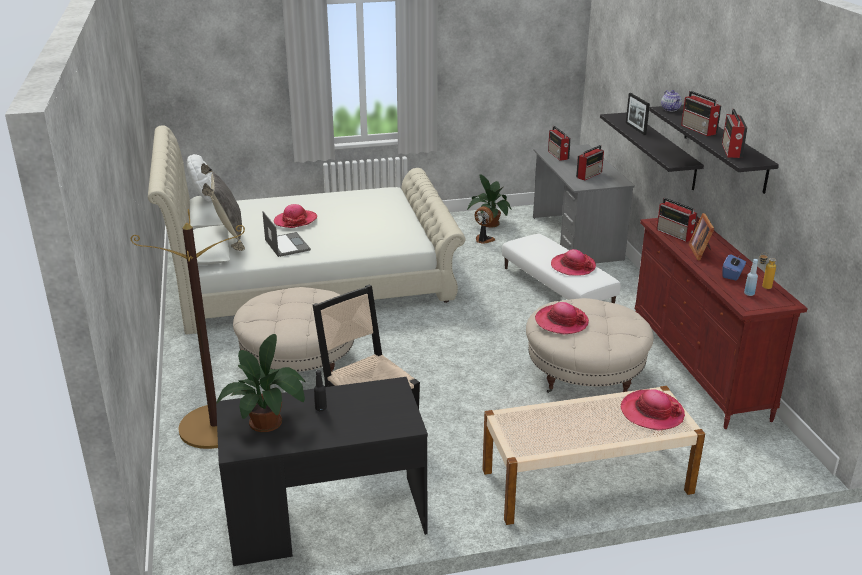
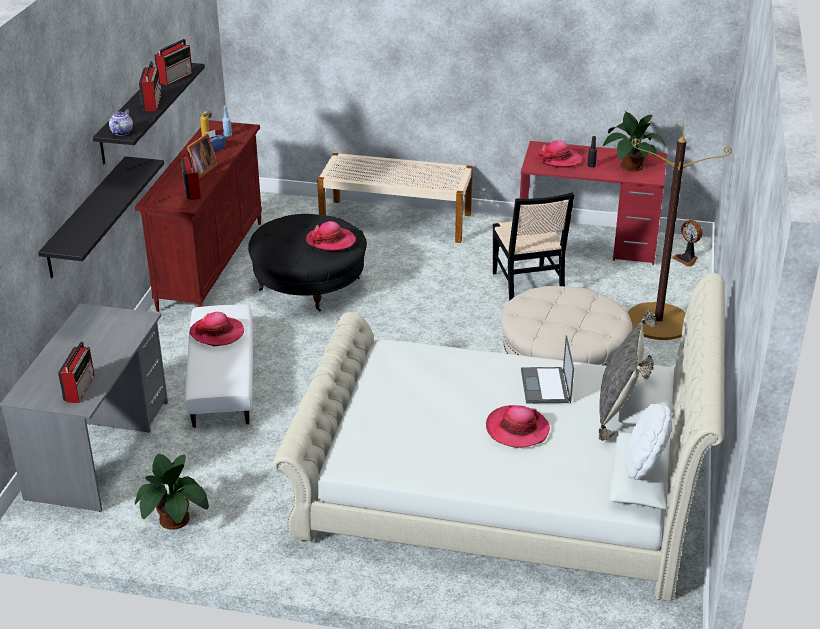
camera: 155 degrees left, 5 degrees up
black desk [216,377,428,566] -> red desk [520,141,667,265]
fan [474,206,495,244] -> fan moved to [672,220,703,267]
beige ottoman [526,298,653,393] -> black ottoman [248,214,367,311]
radio [576,145,604,180] -> none
hat [620,389,685,430] -> hat moved to [535,140,582,168]
picture frame [626,93,650,135] -> none

